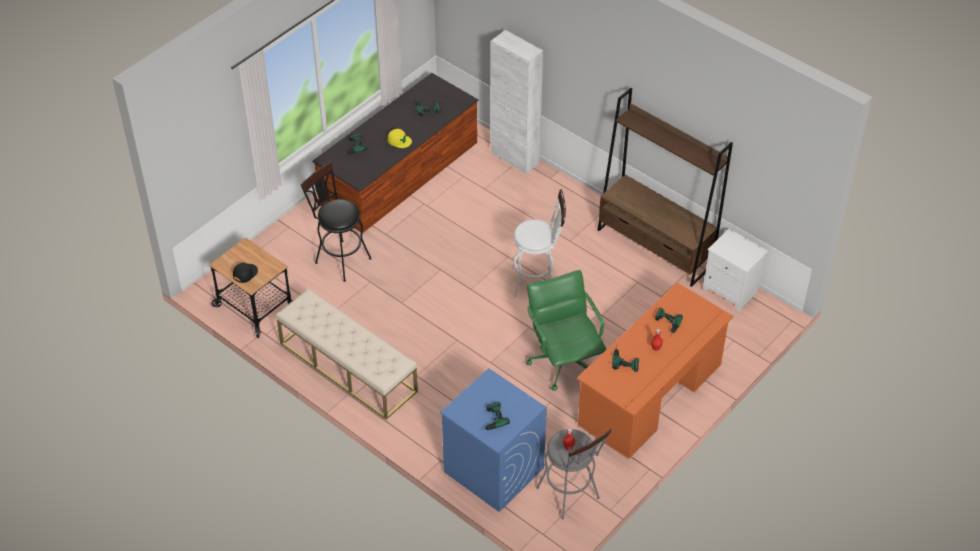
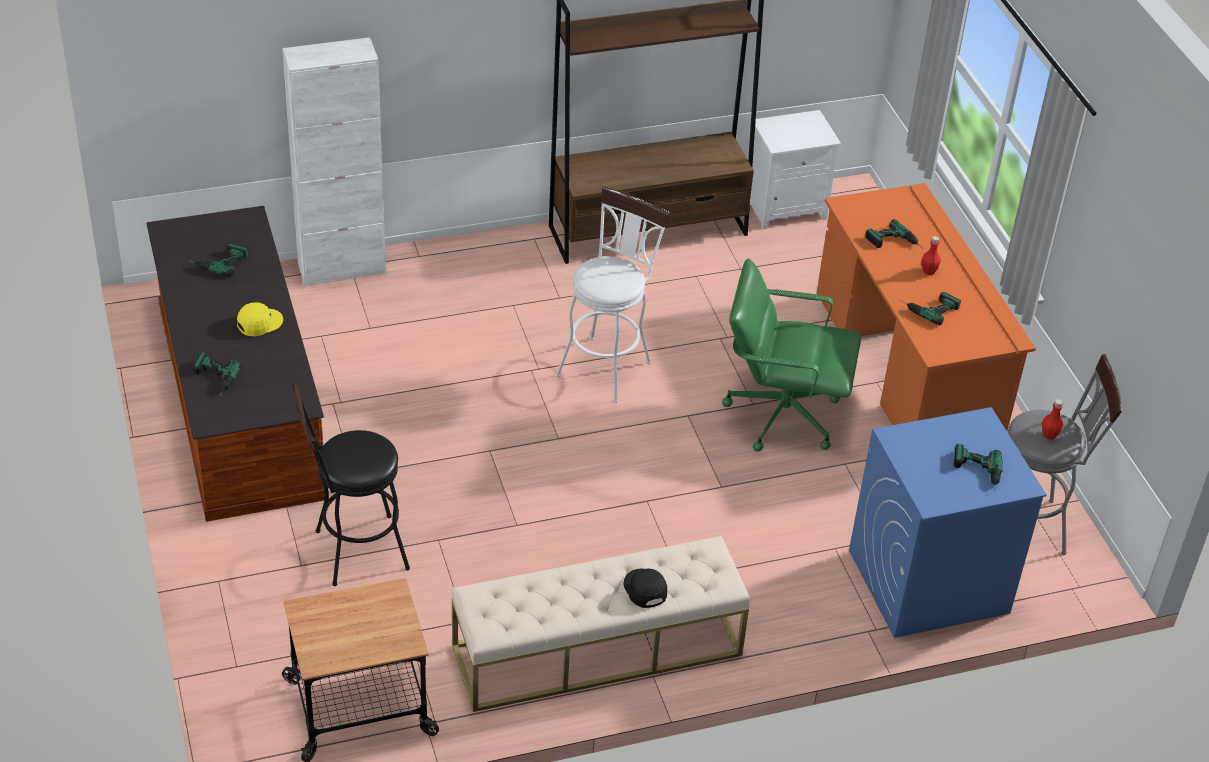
camera: 60 degrees left, 5 degrees down
black cap [233,263,258,283] -> black cap moved to [624,568,667,608]

